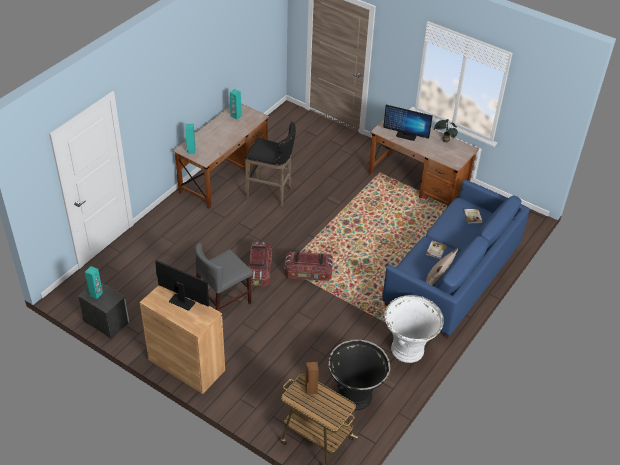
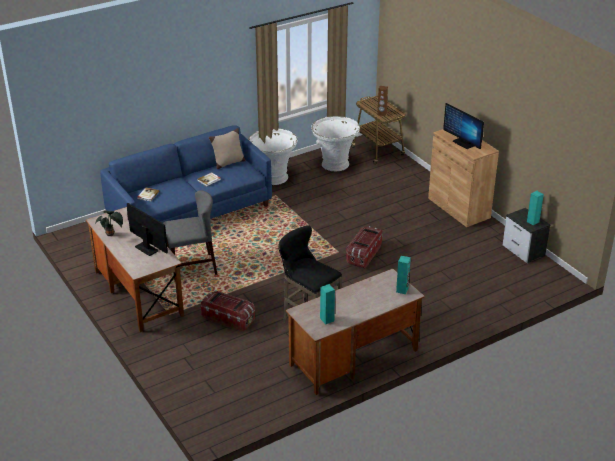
camera: 155 degrees left, 10 degrees down
grey chair [195,243,253,311] -> grey chair moved to [163,190,218,280]
storage box [285,252,334,281] -> storage box moved to [200,291,255,332]
black planter [328,339,390,410] -> white planter [311,116,360,171]

